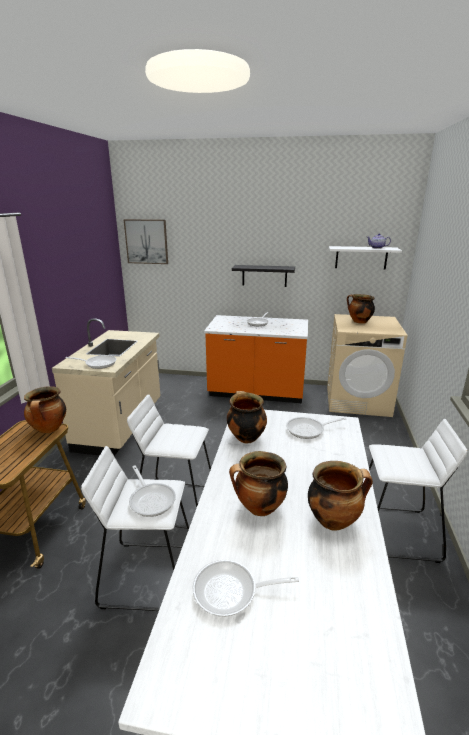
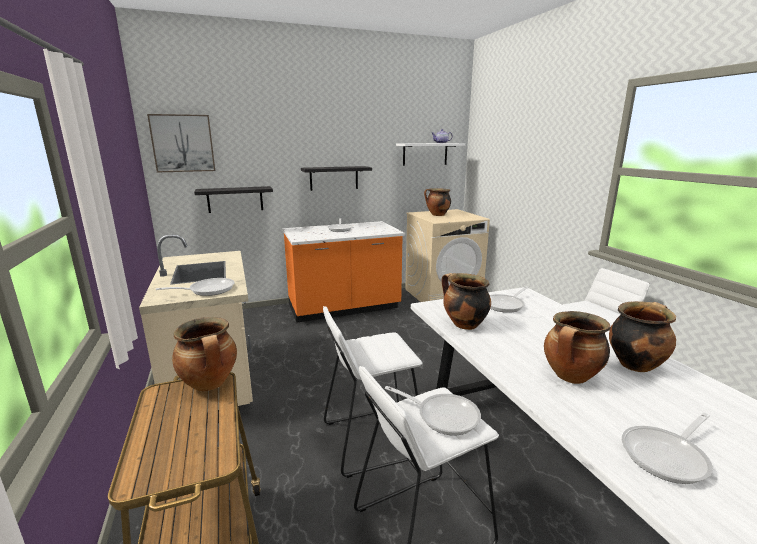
camera: 30 degrees left, 5 degrees down
none -> black shelf [194,186,273,213]

